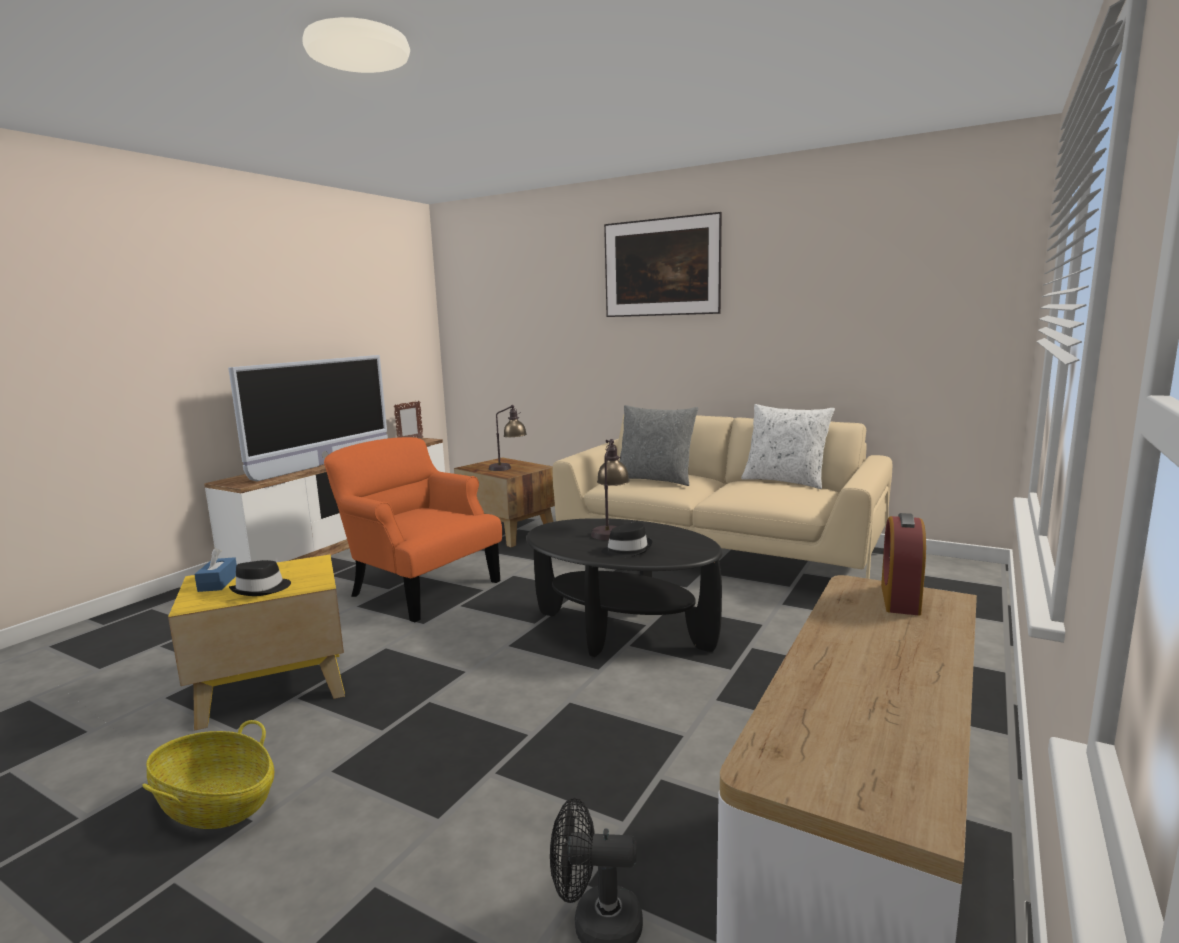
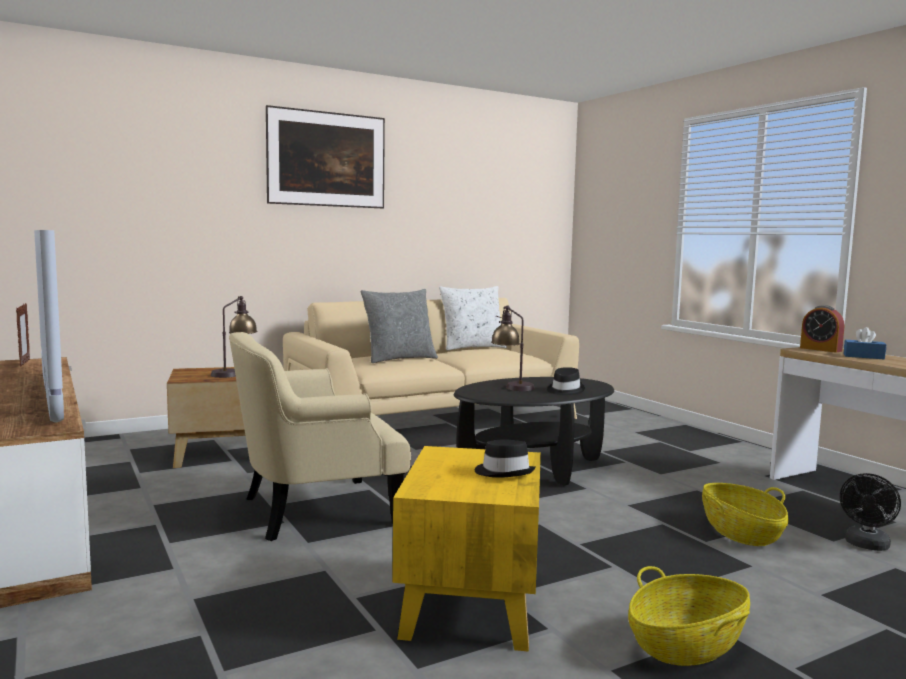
camera: 60 degrees left, 5 degrees down
blue tissue box [194,548,237,592] -> blue tissue box moved to [844,327,886,359]
orange armchair [324,437,502,622] -> beige armchair [229,332,411,541]
none -> basket [702,483,789,546]

